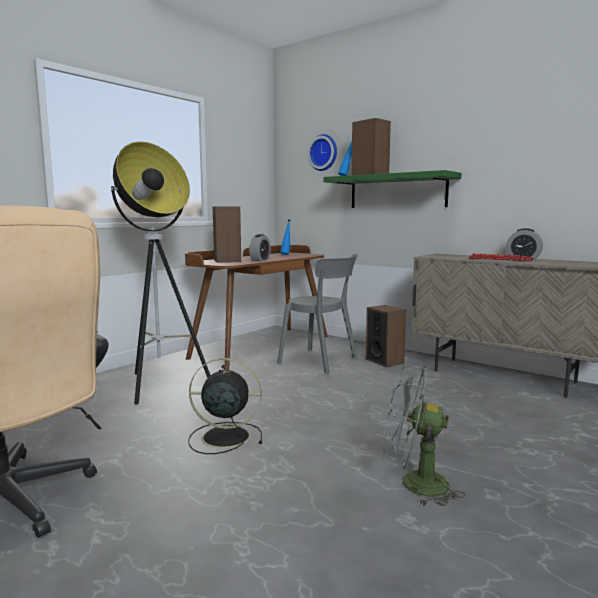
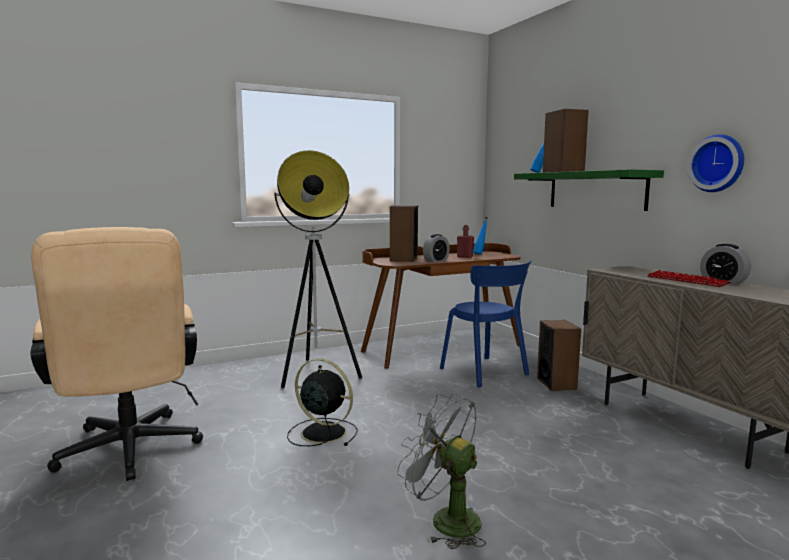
camera: 25 degrees right, 0 degrees up
grey chair [277,254,358,374] -> blue chair [440,260,532,388]
wall clock [308,134,337,171] -> wall clock moved to [688,134,744,192]
none -> red bottle [457,225,474,258]

